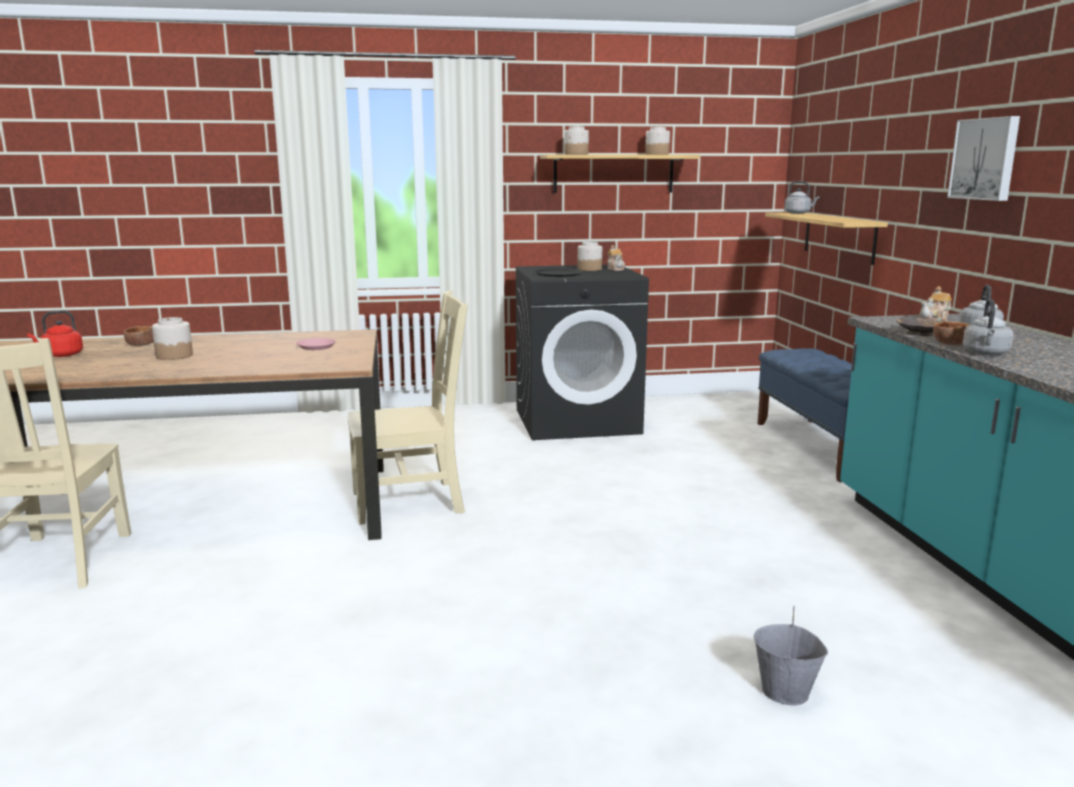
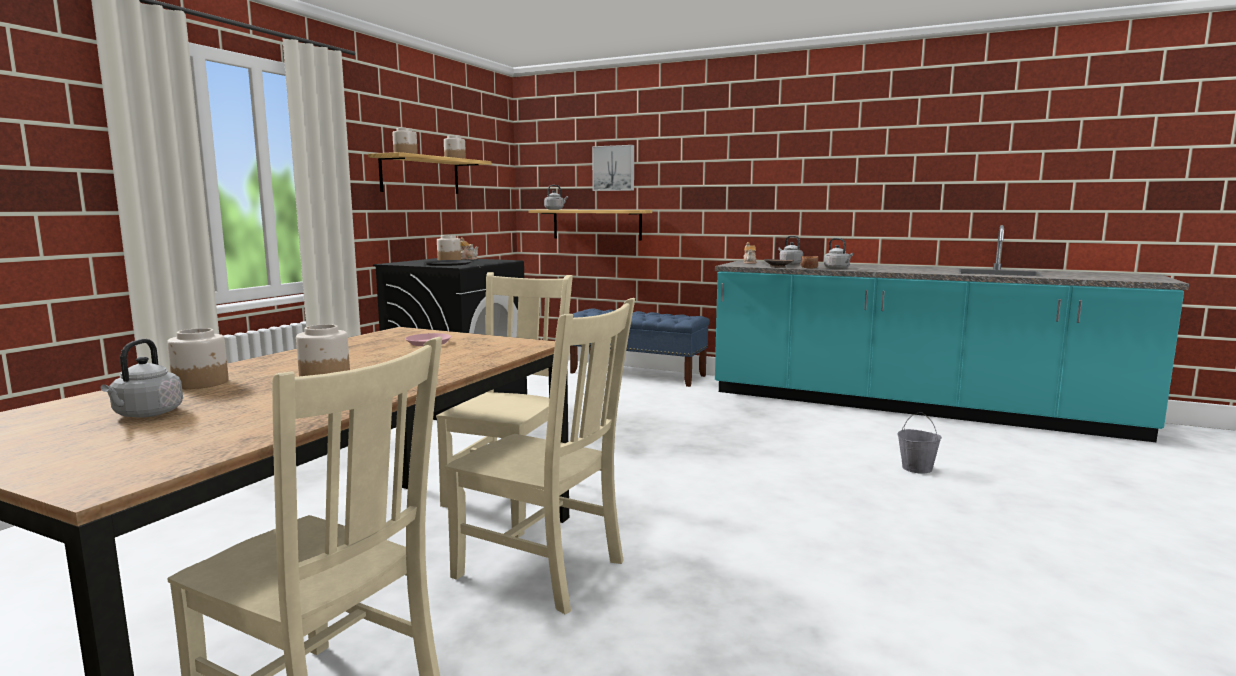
camera: 55 degrees left, 5 degrees down
red kettle [27,310,83,357] -> grey kettle [101,339,183,418]
brown bowl [124,326,154,346] -> jar [167,328,229,389]
picture [947,116,1020,201] -> picture moved to [592,145,634,191]
none -> beige chair [445,298,635,614]

